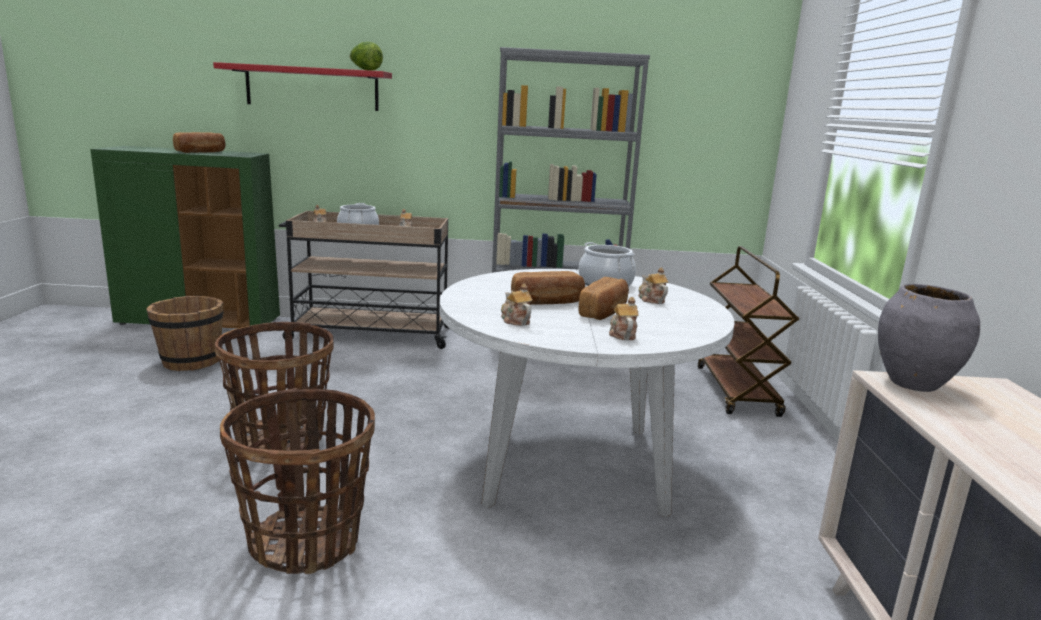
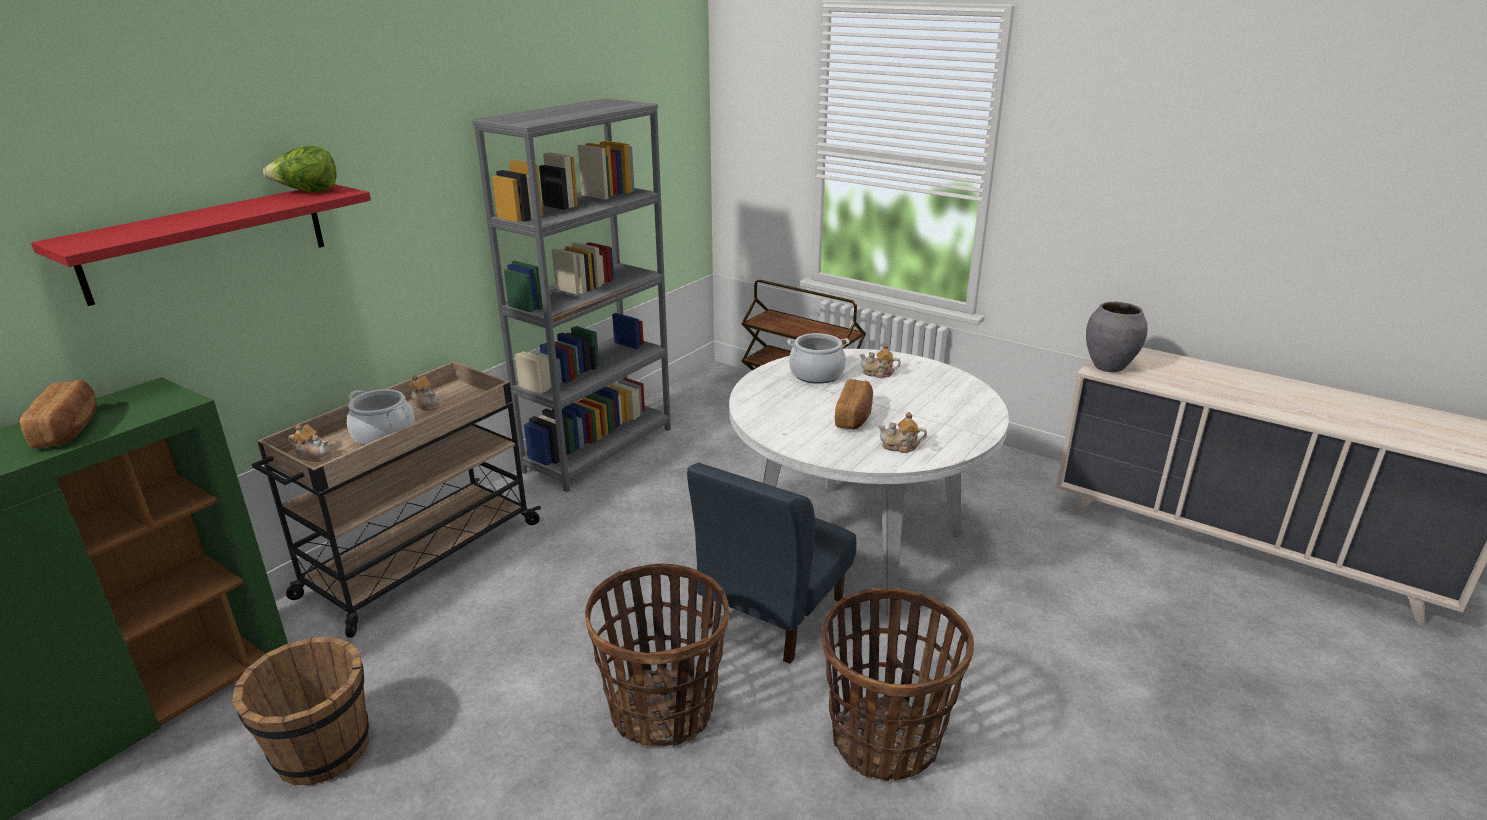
camera: 55 degrees left, 10 degrees up
bread [579,277,629,320] -> none
teapot [609,297,639,340] -> none
none -> blue chair [687,463,856,664]

